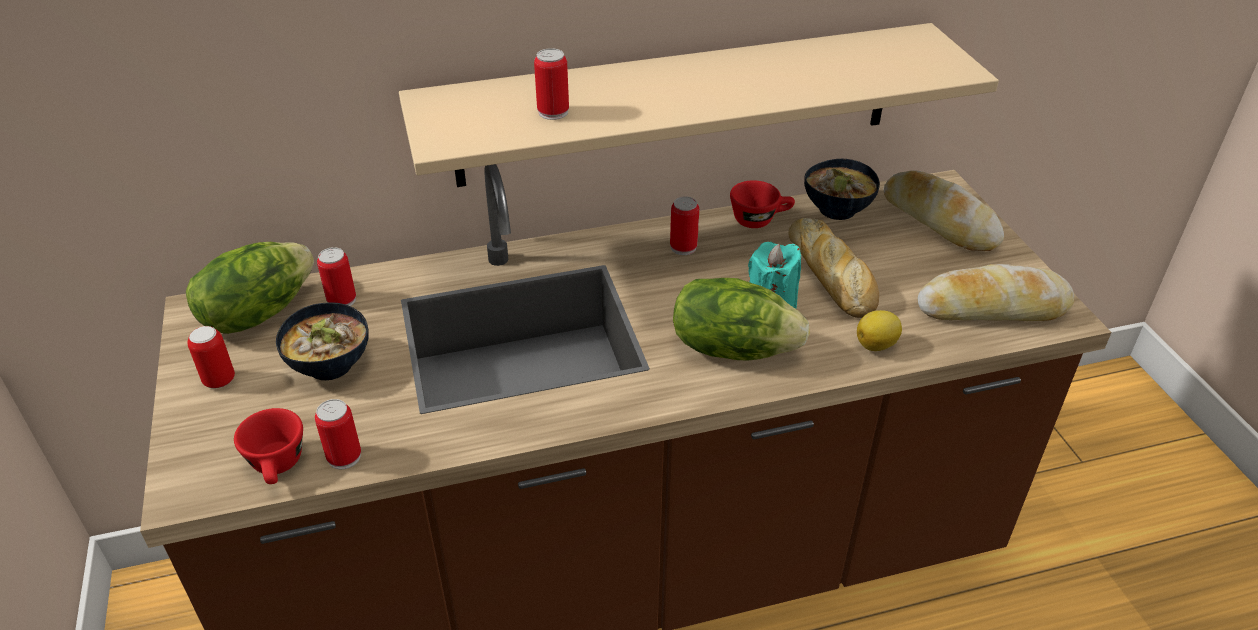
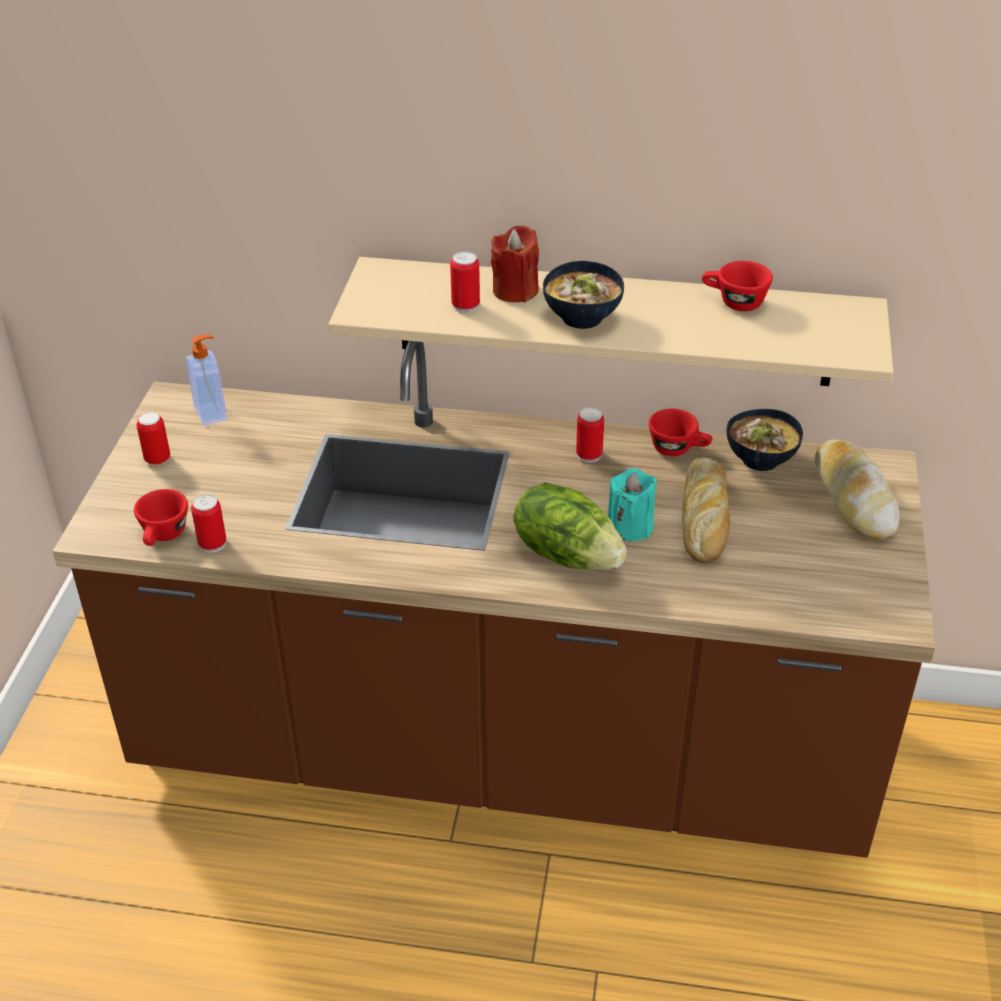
camera: 25 degrees right, 0 degrees up
lettuce [186,242,314,334] -> soap dispenser [186,335,227,426]
bowl [276,302,369,380] -> bowl moved to [543,261,624,329]
can [317,247,356,306] -> none
lemon [857,310,902,351] -> none
bread [917,264,1074,321] -> none
none -> red candle [491,225,539,302]
none -> red cup [702,261,773,311]

